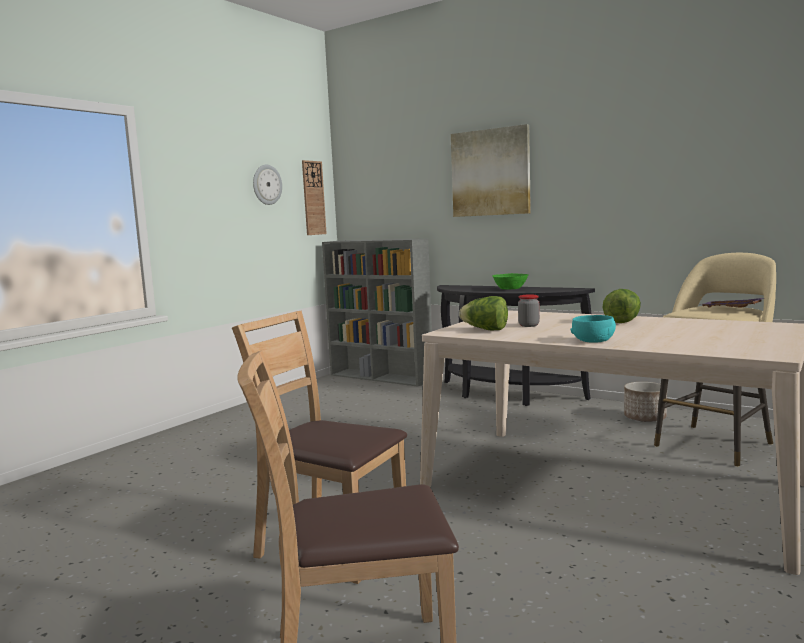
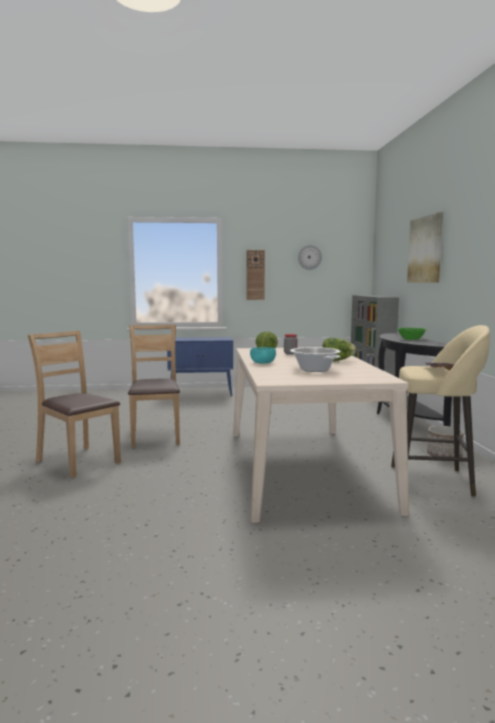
camera: 50 degrees right, 0 degrees up
wall clock [302,160,327,235] -> wall clock moved to [246,250,265,300]
none -> blue cabinet [167,337,233,396]
none -> cooking pot [290,347,341,372]

